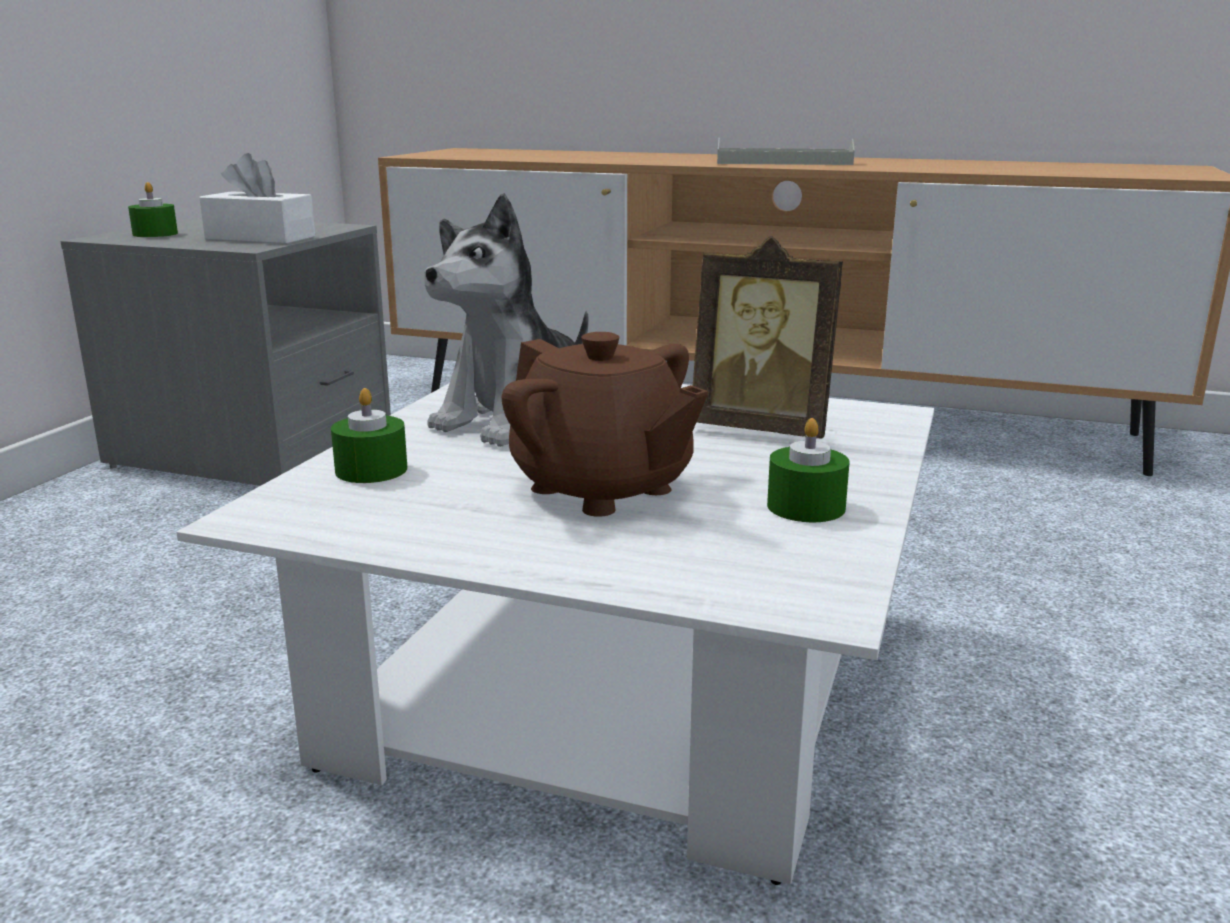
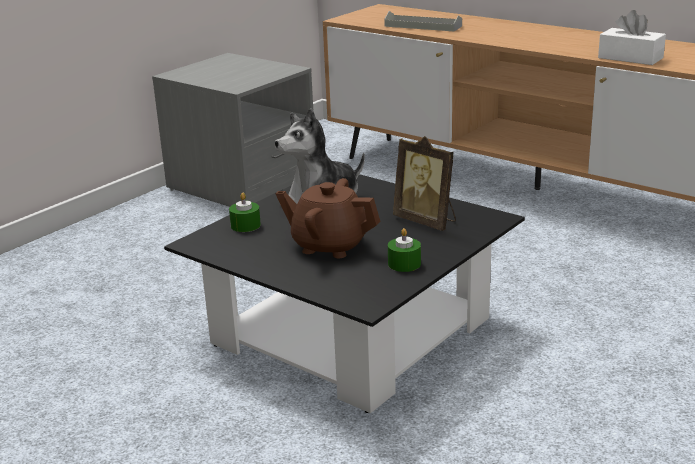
camera: 20 degrees right, 5 degrees up
green candle [128,182,178,237] -> none
white coffee table [176,383,934,885] -> black coffee table [164,174,525,413]
white tissue box [199,153,315,244] -> white tissue box moved to [598,10,666,65]
brown teapot [502,332,708,517] -> brown teapot turned 135 degrees clockwise [276,178,380,258]
grey tray [717,138,855,165] -> grey tray moved to [384,11,462,31]

